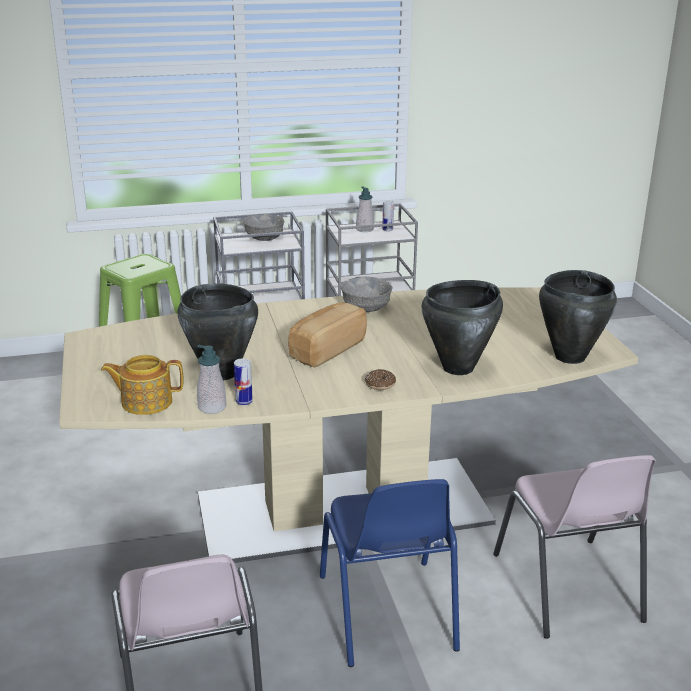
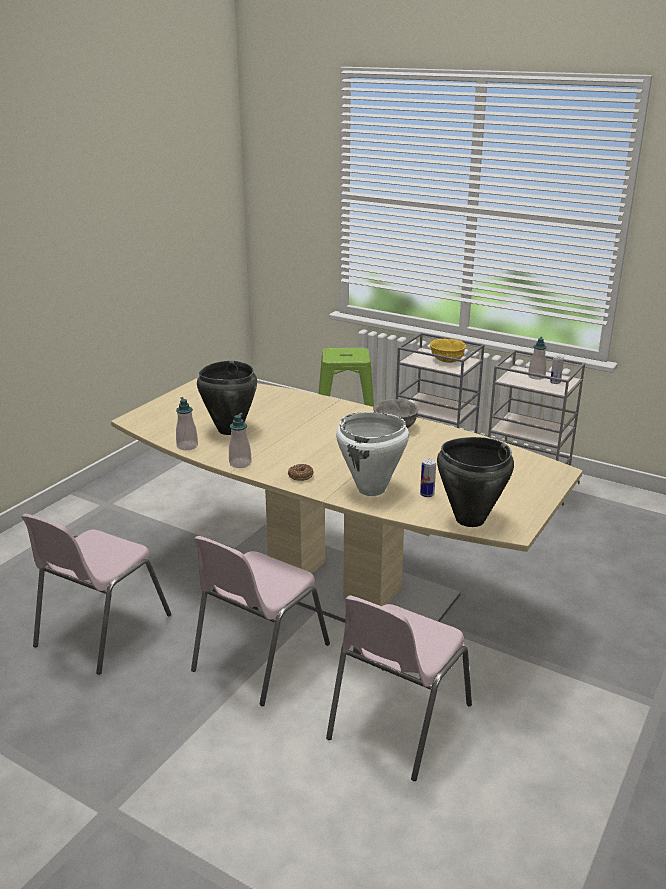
camera: 45 degrees right, 0 degrees up
teapot [101,355,184,415] -> none
can [234,359,253,405] -> can moved to [420,458,436,497]
grey bowl [243,214,284,241] -> yellow bowl [430,339,466,363]
bread [288,303,367,368] -> none
blue chair [320,479,460,667] -> pink chair [191,536,330,706]
black cooking pot [421,280,503,375] -> white cooking pot [336,412,409,496]
none -> soap dispenser [229,413,252,468]

